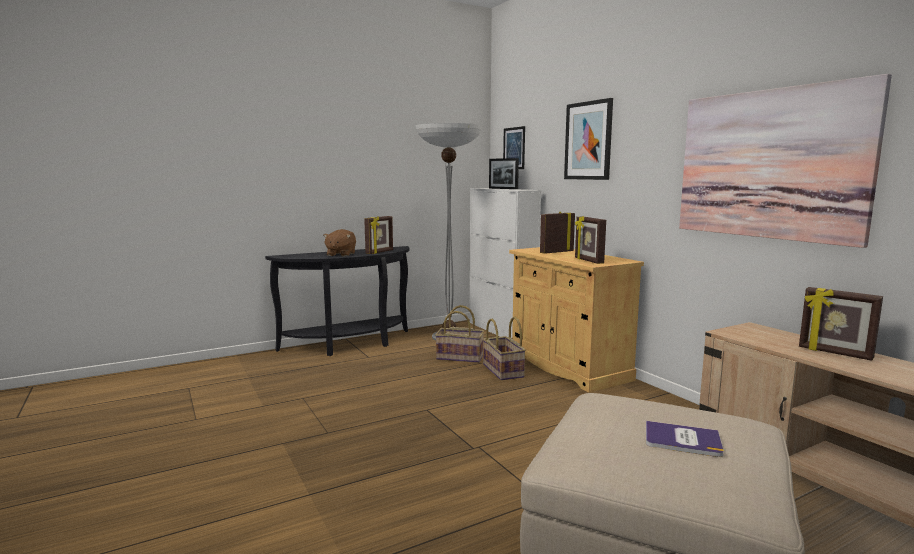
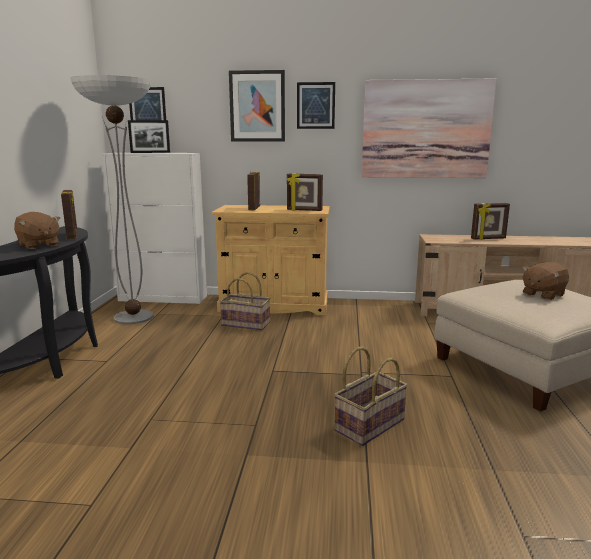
camera: 55 degrees left, 5 degrees up
basket [435,305,484,363] -> basket moved to [334,346,408,446]
book [646,421,724,457] -> brown plush toy [522,262,569,300]
none -> picture [297,82,335,129]

